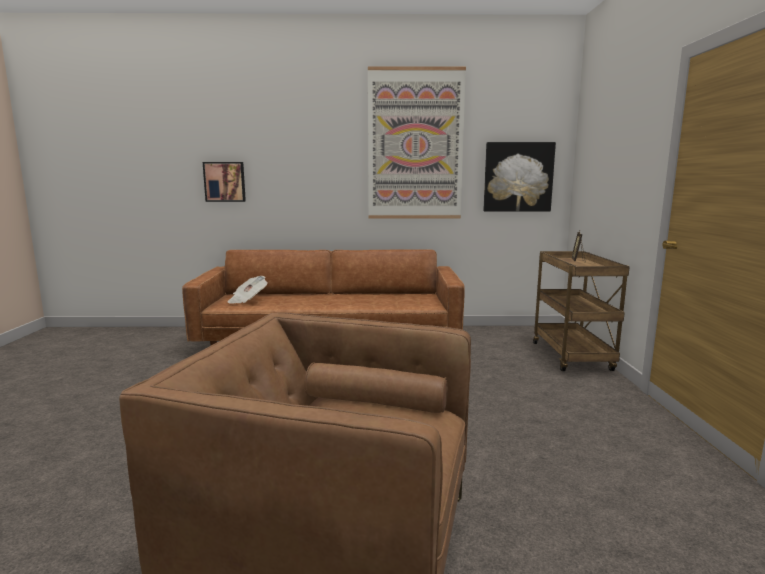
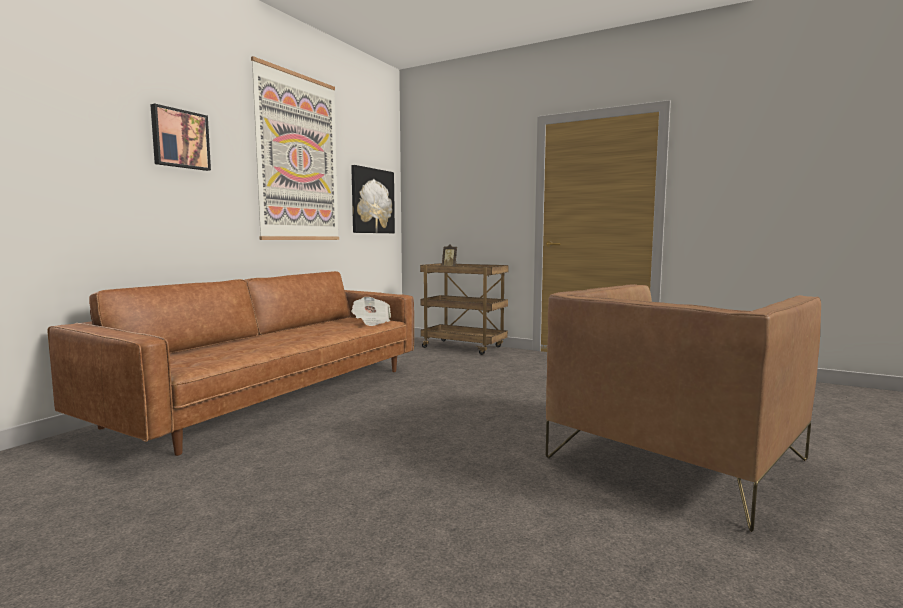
camera: 60 degrees left, 5 degrees down
picture [203,162,246,202] -> picture moved to [150,104,211,171]
newspaper [227,276,267,304] -> newspaper moved to [351,297,391,326]

